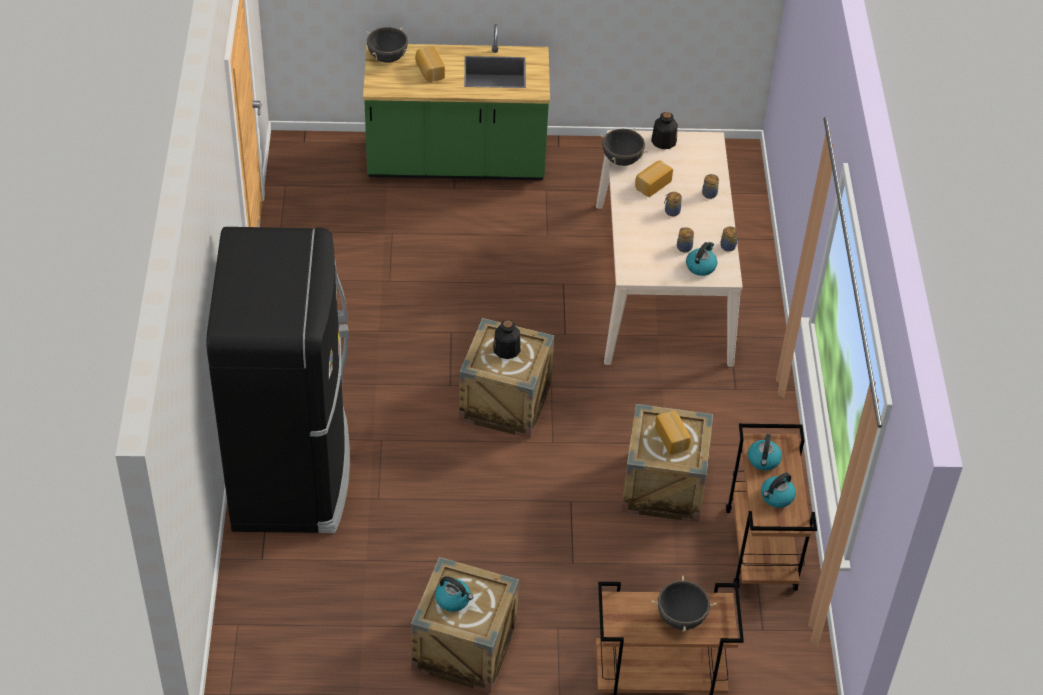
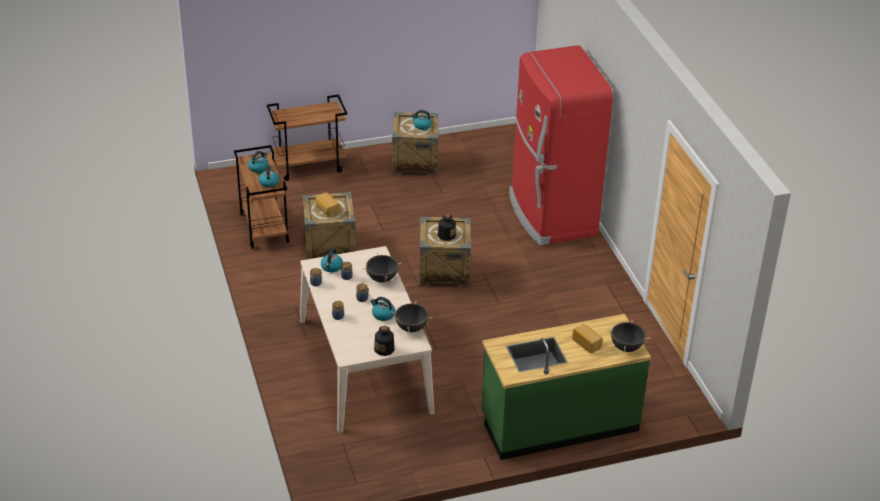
camera: 165 degrees right, 10 degrees down
black fridge [207,227,350,533] -> red fridge [509,45,613,245]
bread [635,160,673,197] -> kettle [370,297,395,321]
black cooking pot [651,576,717,632] -> black cooking pot moved to [363,253,402,282]

